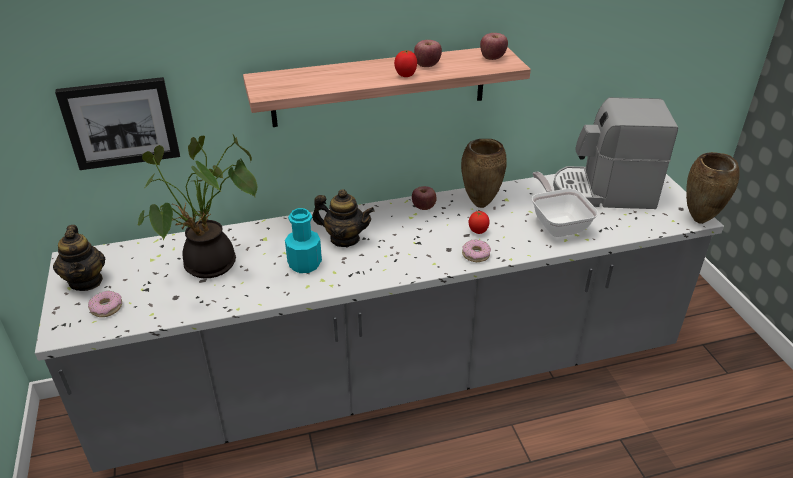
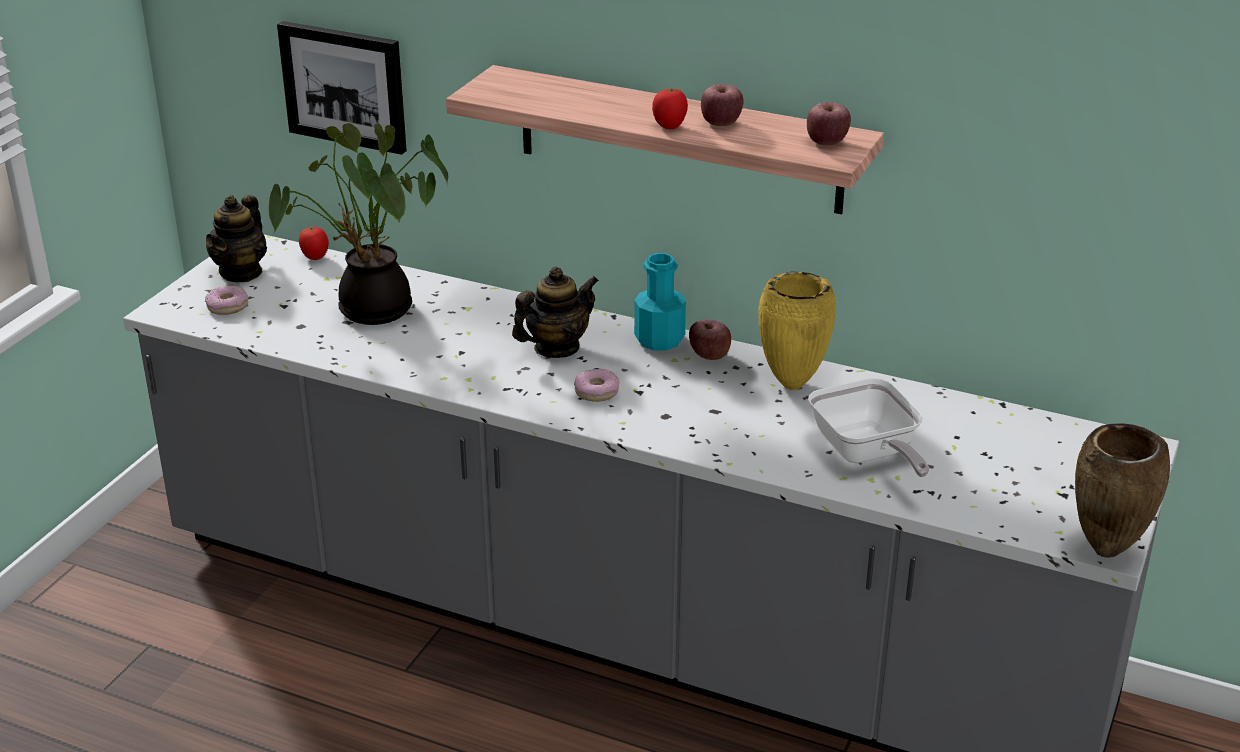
camera: 40 degrees right, 5 degrees down
turquoise bottle [285,208,322,273] -> turquoise bottle moved to [634,253,686,351]
teapot [312,189,375,247] -> teapot turned 90 degrees counterclockwise [512,266,599,358]
brown vase [461,139,507,208] -> yellow vase [758,271,836,390]
donut [462,239,491,262] -> donut moved to [574,369,619,402]
tomato [468,211,490,234] -> tomato moved to [299,227,329,260]
frying pan [532,172,598,237] -> frying pan turned 135 degrees clockwise [808,378,929,477]
coffee machine [553,97,678,209] -> none

